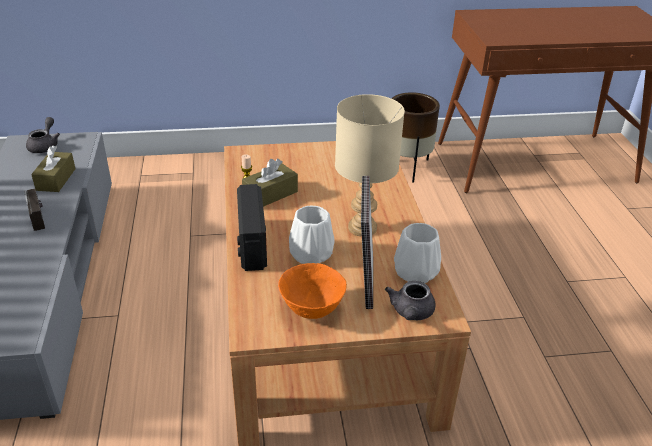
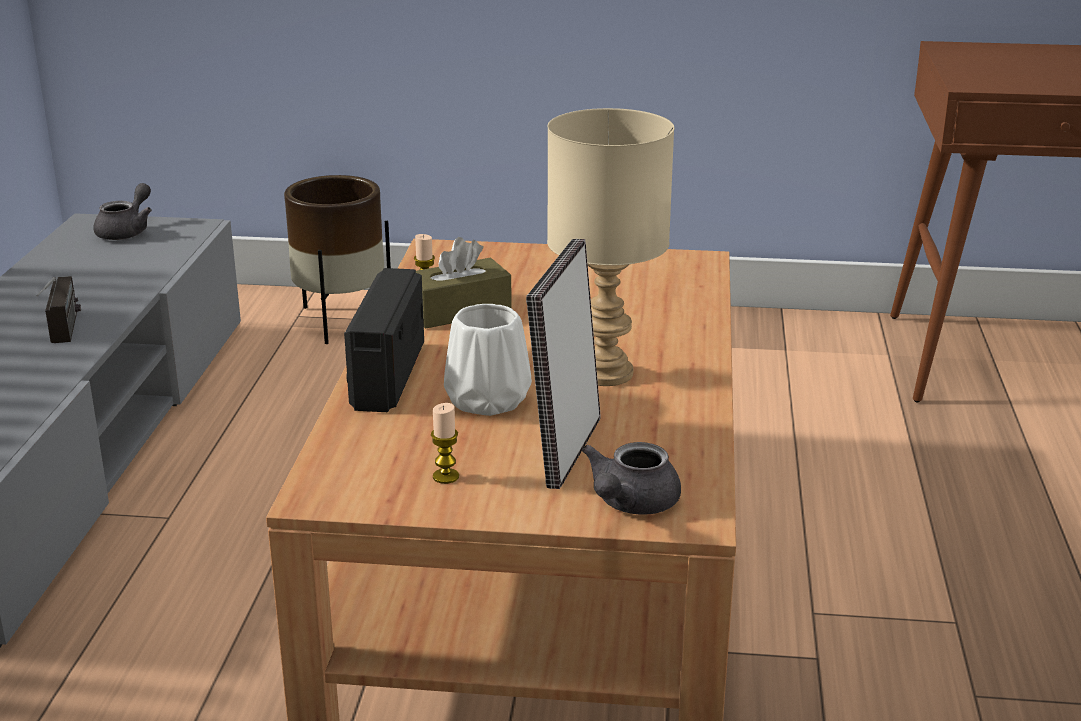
camera: 15 degrees right, 10 degrees down
brown tissue box [31,145,76,192] -> none
orange bowl [278,263,347,319] -> candle [431,403,459,484]
brown planter [391,92,440,183] -> brown planter moved to [284,175,391,344]
white vase [394,223,441,283] -> none

